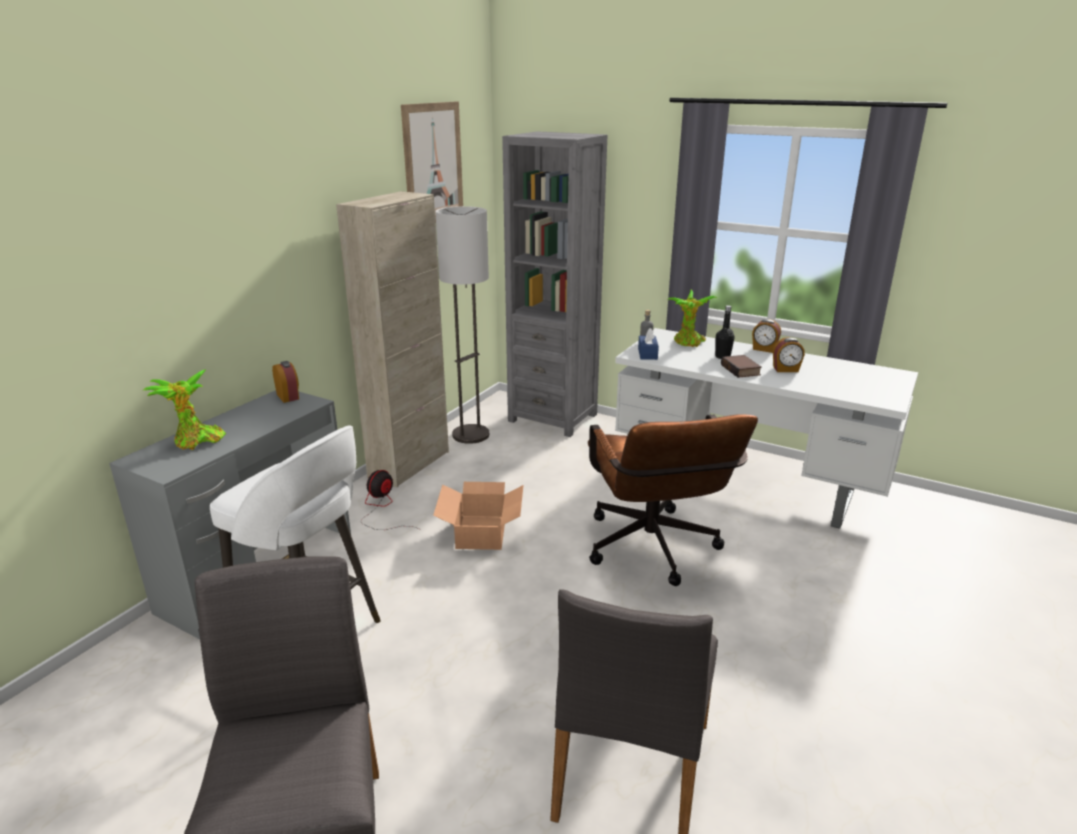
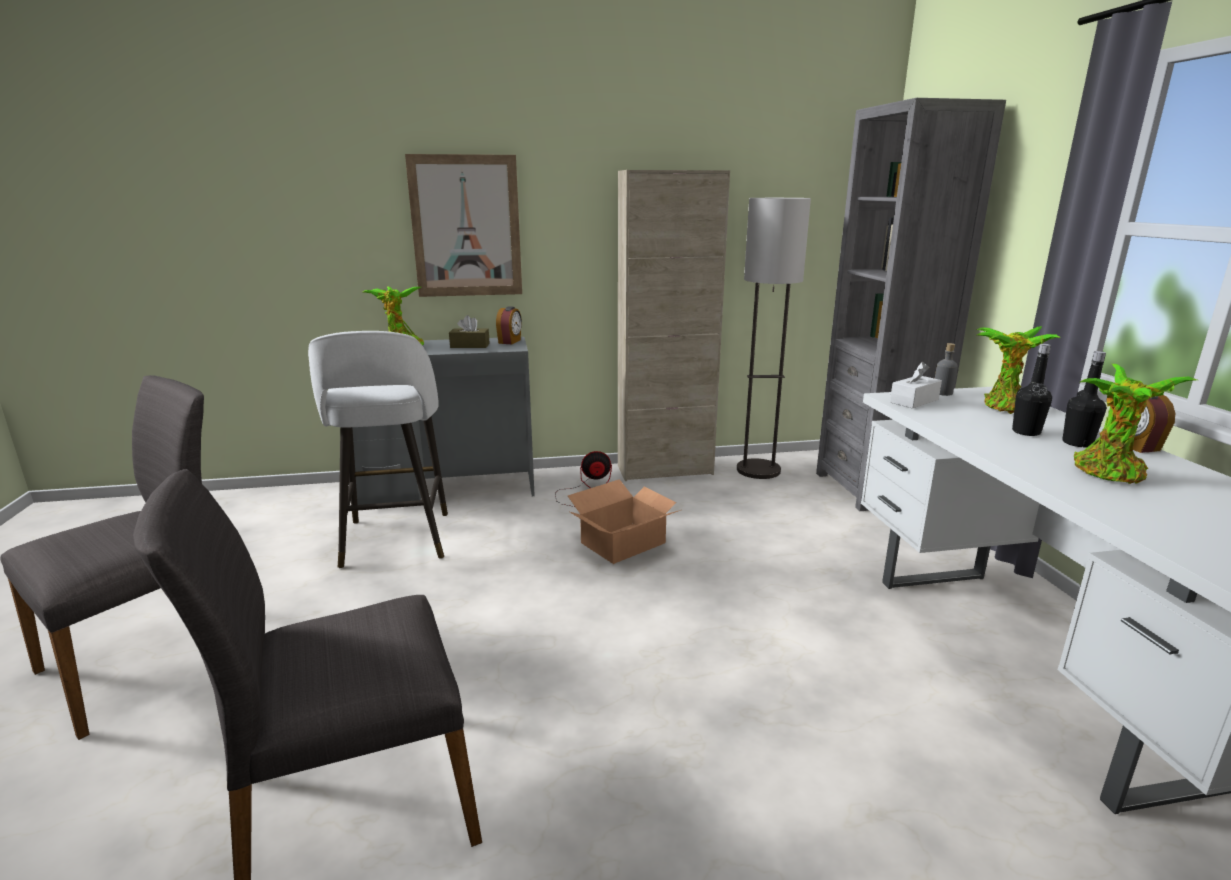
camera: 50 degrees right, 5 degrees down
picture [401,101,463,223] -> picture moved to [405,154,522,297]
brown office chair [588,414,758,586] -> none
blue tissue box [638,328,659,360] -> white tissue box [890,362,942,409]
book [721,355,762,378] -> none
alarm clock [773,337,805,372] -> potted plant [1074,364,1197,484]
none -> brown tissue box [449,315,490,348]
none -> black bottle [1062,351,1106,447]

